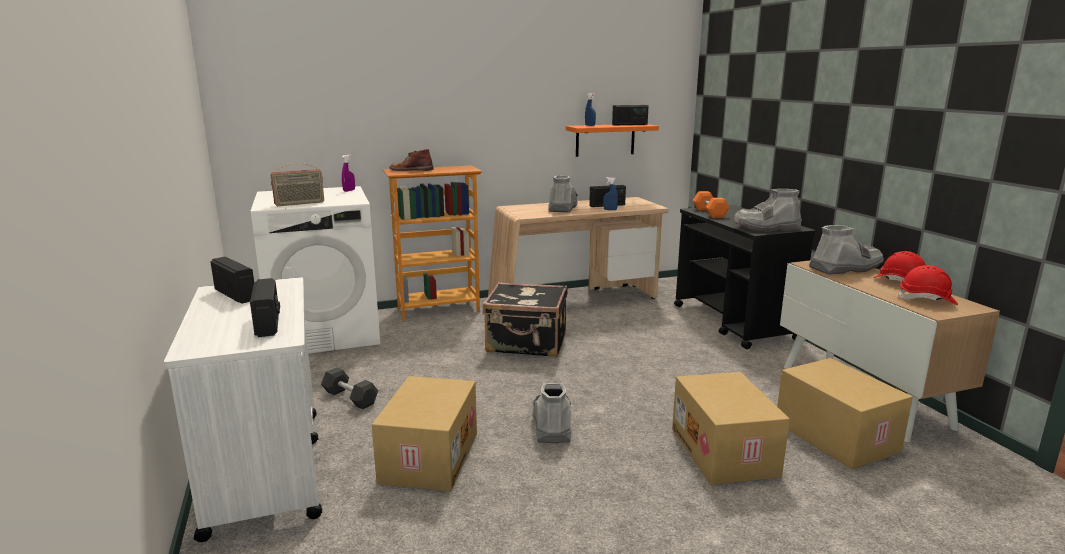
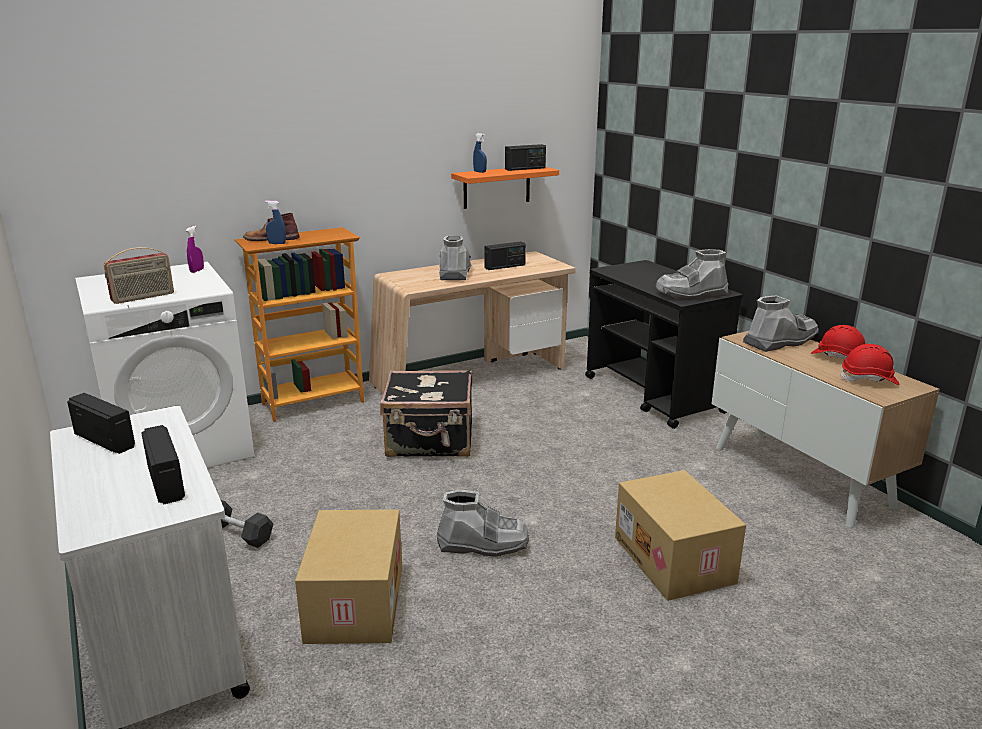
camera: 10 degrees left, 5 degrees up
grey boot [532,383,572,443] -> grey boot turned 105 degrees clockwise [437,490,529,556]
blue spray bottle [603,177,618,210] -> blue spray bottle moved to [265,200,286,244]
orange dumbbell [693,191,729,218] -> none
cardboard box [777,358,913,470] -> none

